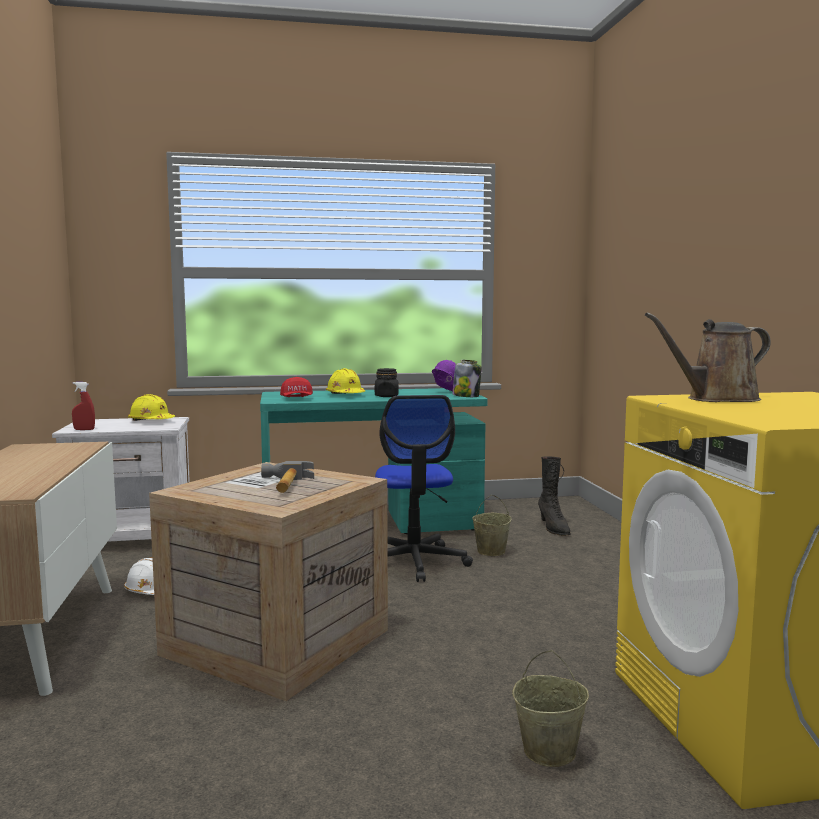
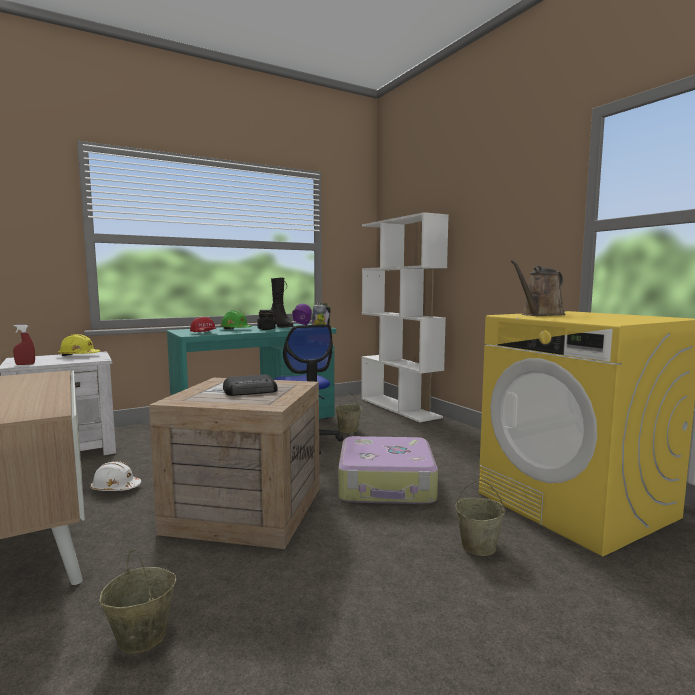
camera: 20 degrees left, 0 degrees up
hammer [261,461,314,493] -> radio [223,375,278,396]
yellow hard hat [326,368,365,394] -> green hard hat [220,310,252,329]
black boot [538,457,571,536] -> black boot moved to [271,278,294,328]
none -> beige bucket [99,550,177,654]
none -> suitcase [338,436,438,504]
none -> white bookcase [361,212,449,423]

